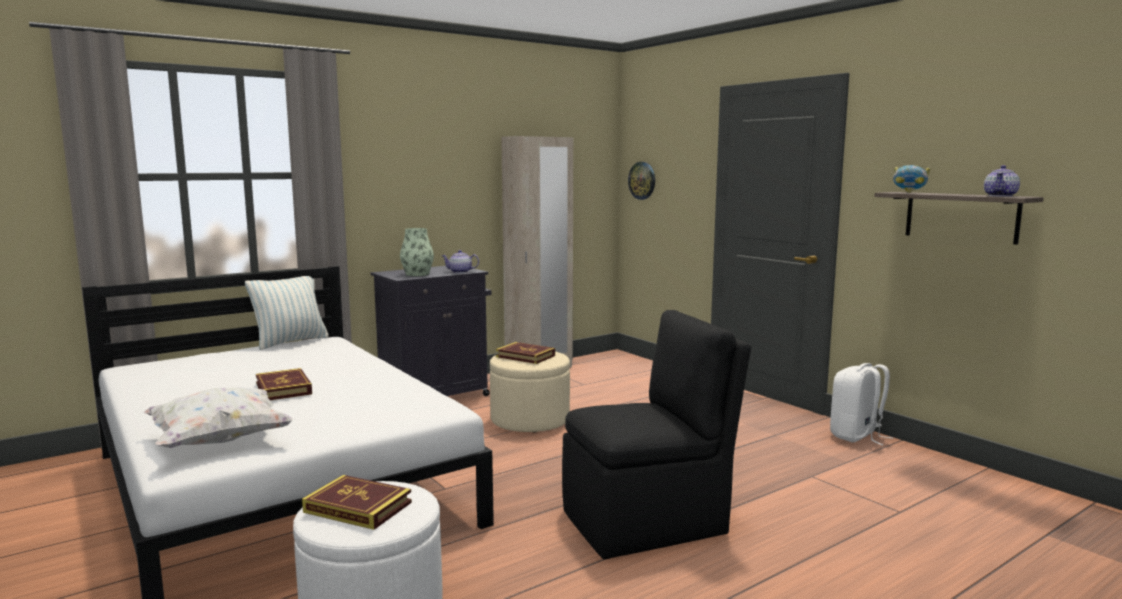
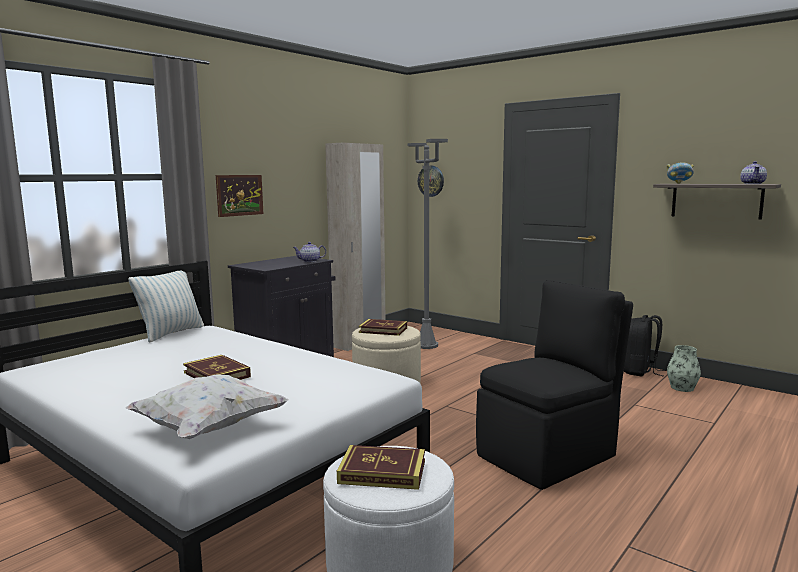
camera: 15 degrees left, 0 degrees up
vase [400,228,434,276] -> vase moved to [667,345,701,392]
white backpack [830,363,893,445] -> black backpack [624,315,666,376]
none -> picture [216,175,264,217]
none -> grey floor lamp [407,139,448,349]

